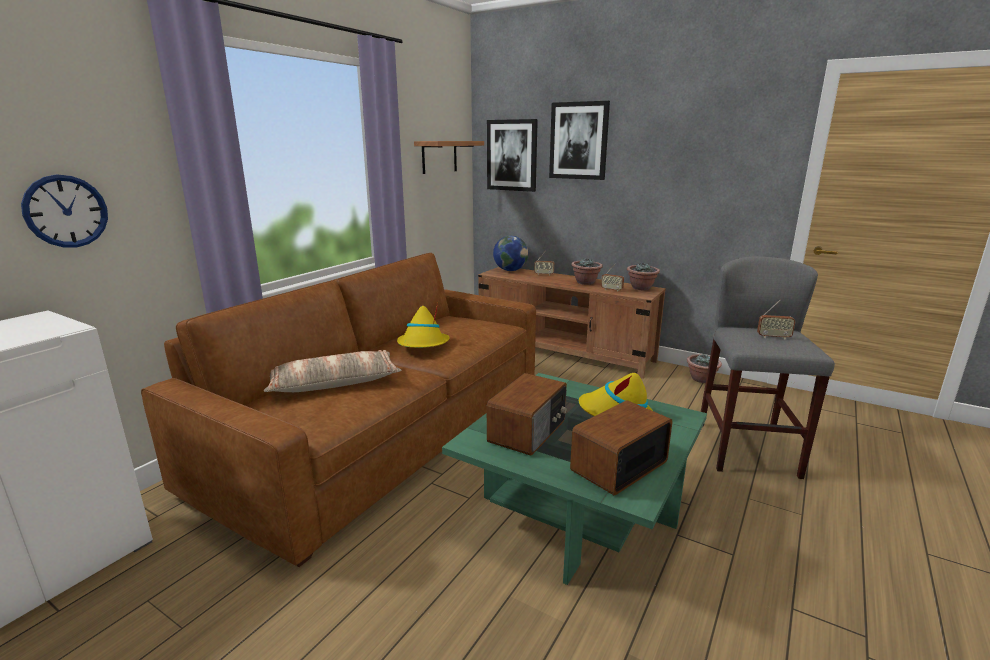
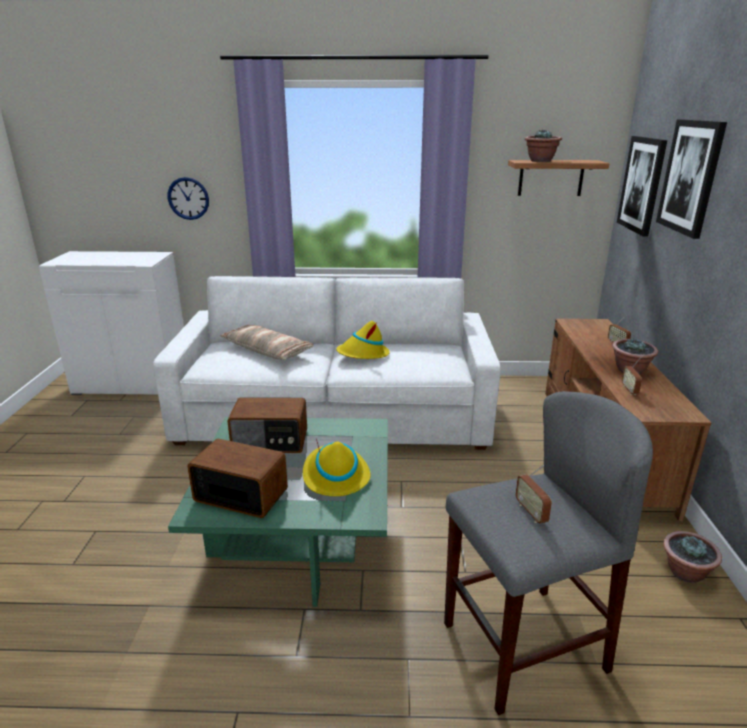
camera: 60 degrees right, 5 degrees up
brown sofa [141,253,536,567] -> white sofa [153,276,500,450]
globe [493,236,528,271] -> none
potted plant [627,263,660,290] -> potted plant moved to [525,130,562,162]

